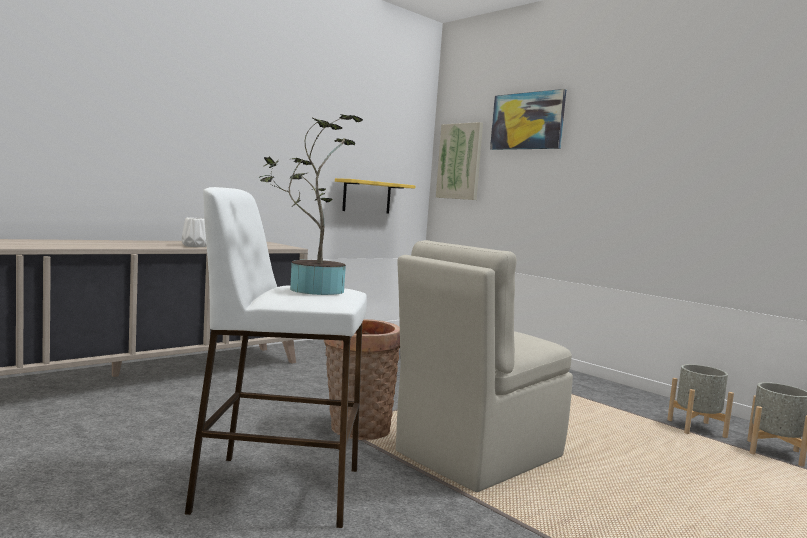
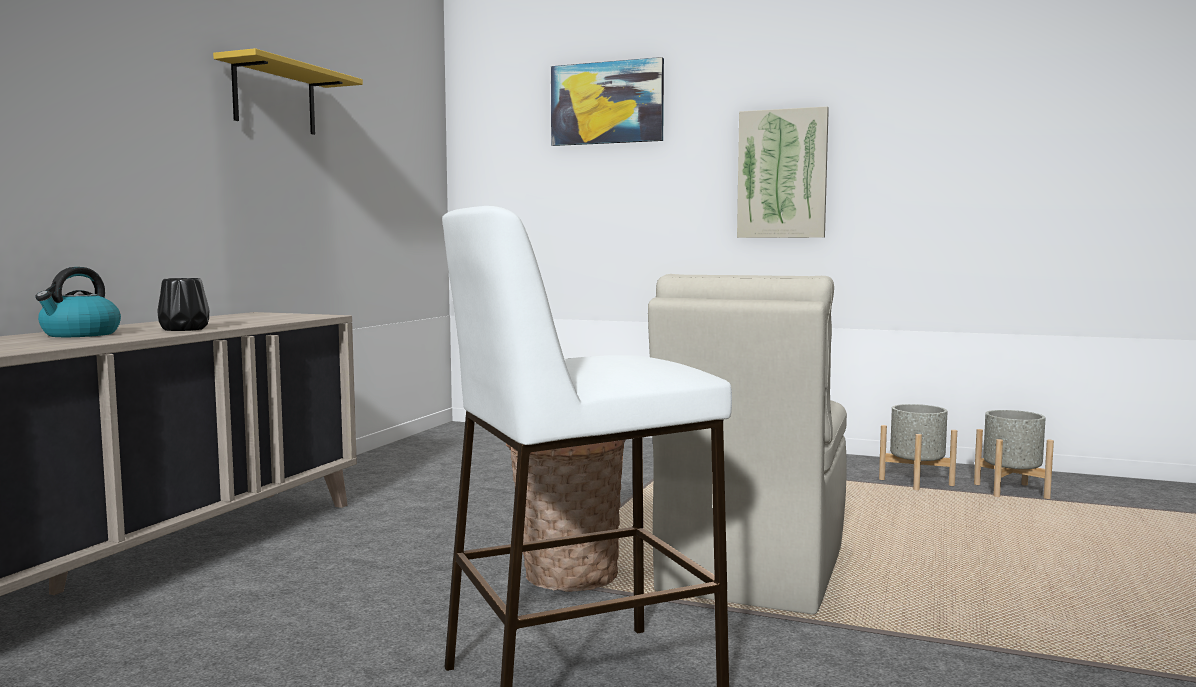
camera: 25 degrees left, 0 degrees up
white vase [182,217,207,247] -> black vase [157,278,209,331]
potted plant [259,114,363,295] -> none
yellow shelf [335,178,415,214] -> yellow shelf moved to [213,48,363,135]
picture [436,122,483,200] -> picture moved to [737,106,829,238]
none -> kettle [35,267,121,337]

